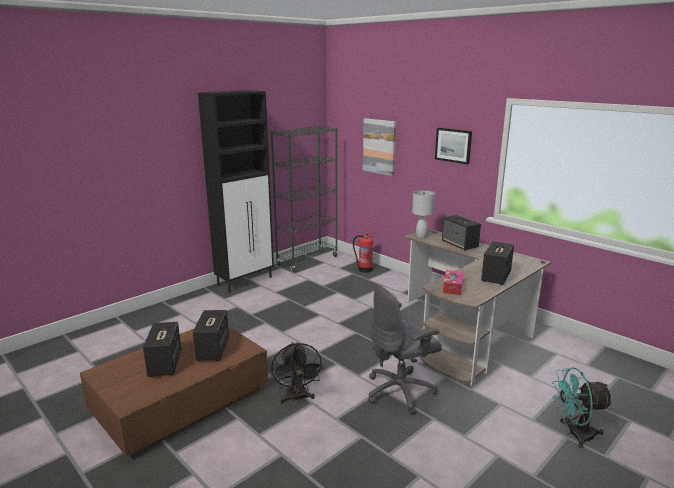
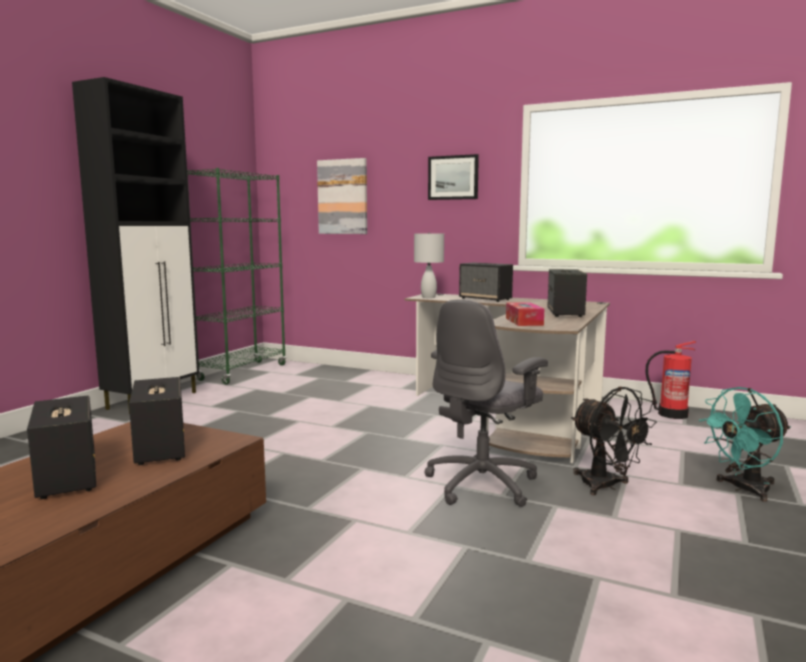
camera: 20 degrees left, 10 degrees down
black fan [271,342,323,404] -> black fan moved to [571,387,657,495]
fire extinguisher [353,232,374,273] -> fire extinguisher moved to [645,341,696,419]

